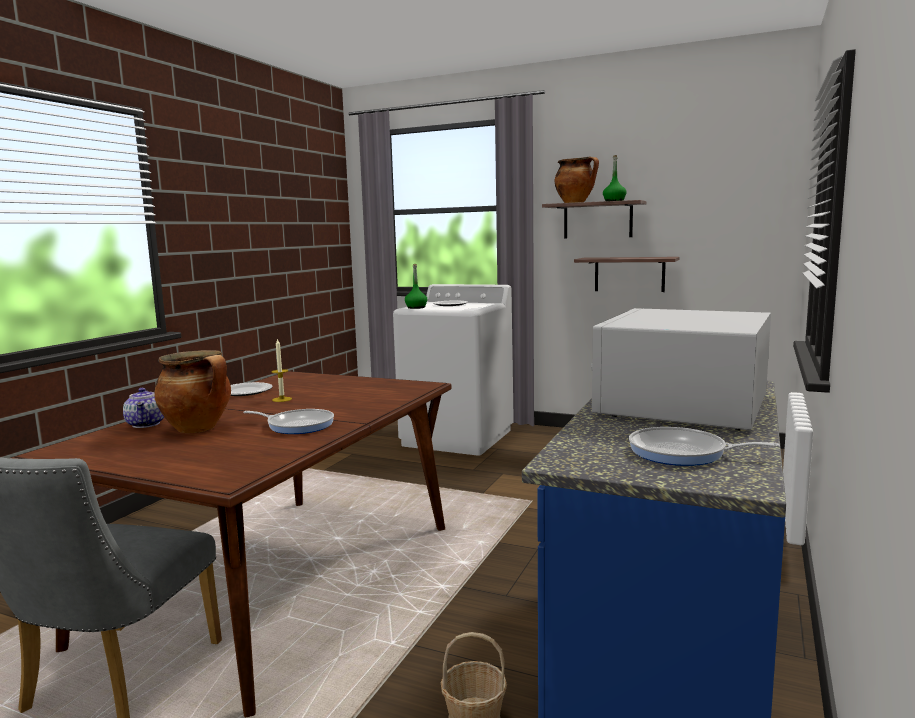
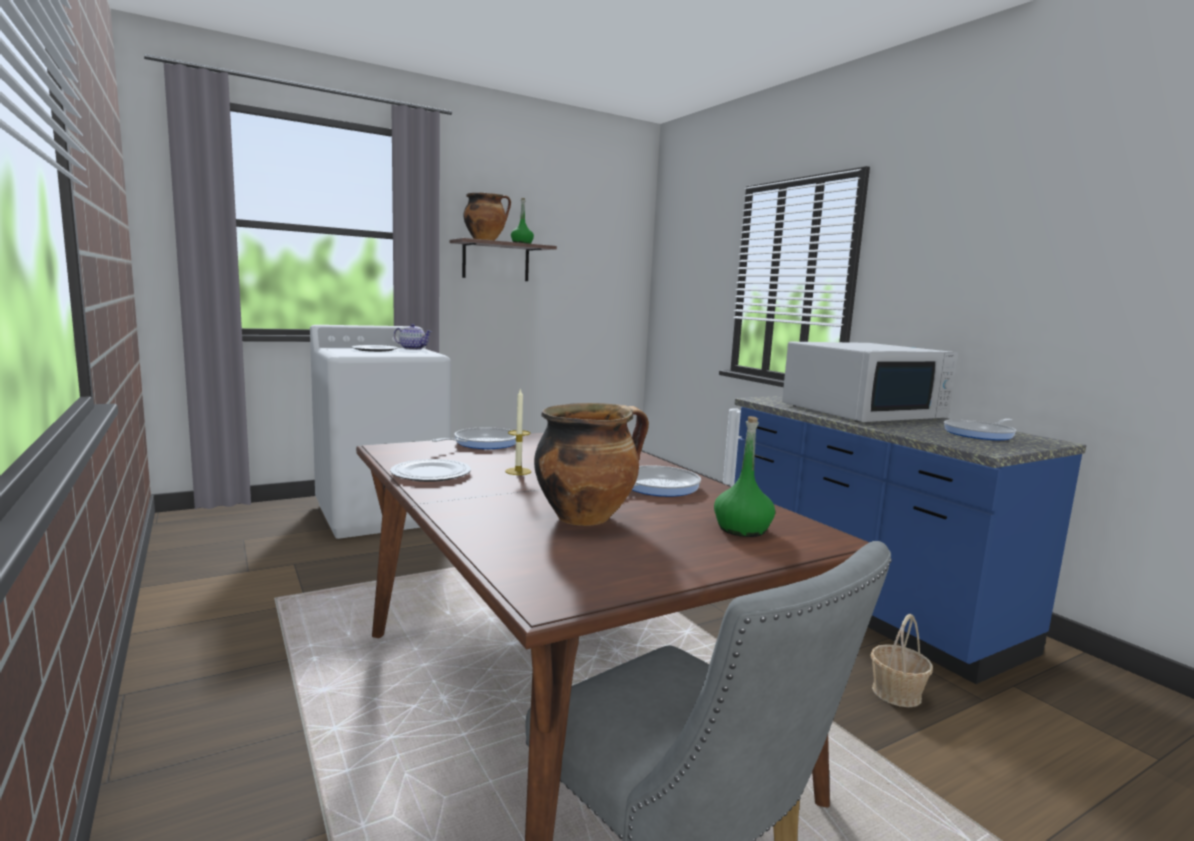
camera: 55 degrees left, 0 degrees up
teapot [123,388,164,428] -> teapot moved to [394,324,432,350]
green bottle [405,264,428,309] -> green bottle moved to [714,416,775,537]
shelf [574,257,679,292] -> none
white microwave [591,308,771,431] -> white microwave turned 90 degrees counterclockwise [782,342,958,422]
none -> frying pan [432,427,516,449]

